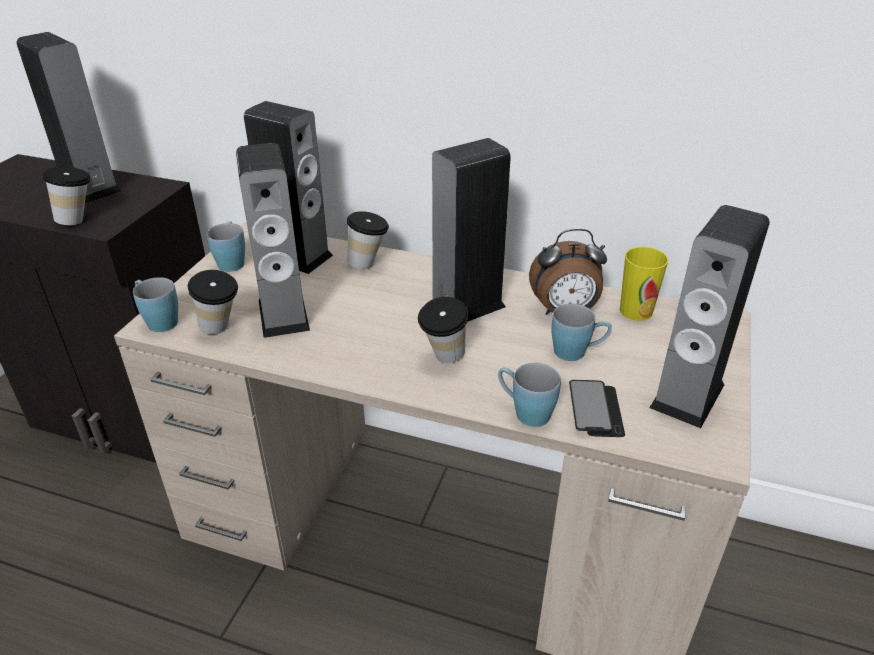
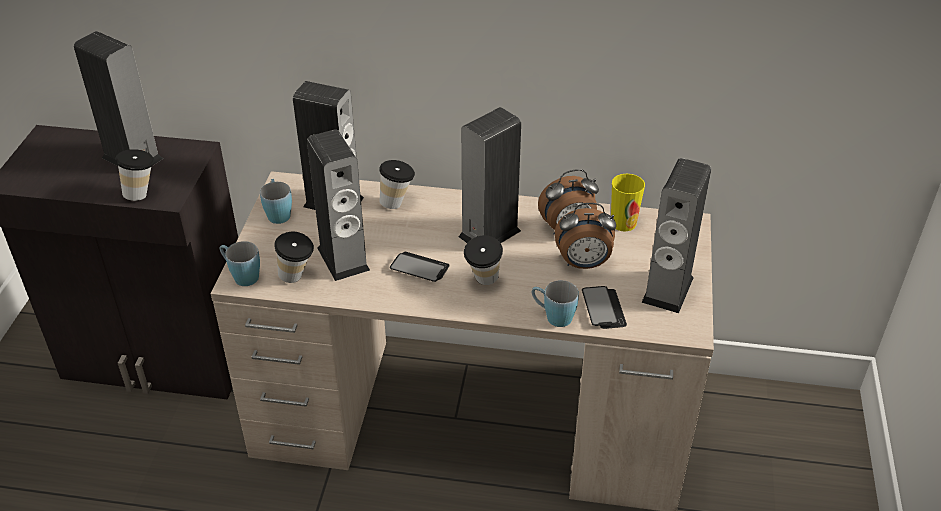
camera: 10 degrees left, 5 degrees up
blue mug [552,303,612,361] -> alarm clock [555,203,616,269]
none -> phone [390,252,449,282]

